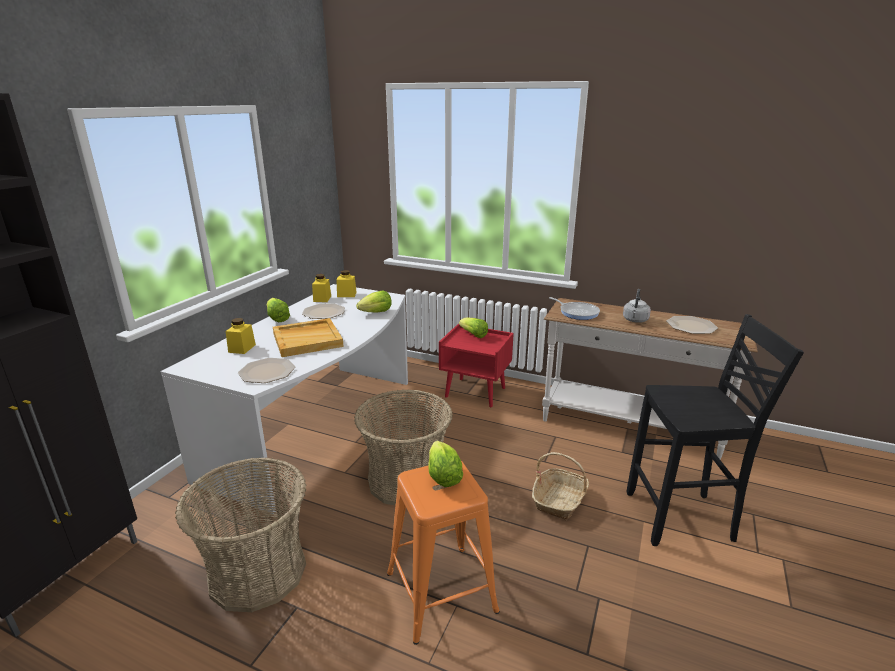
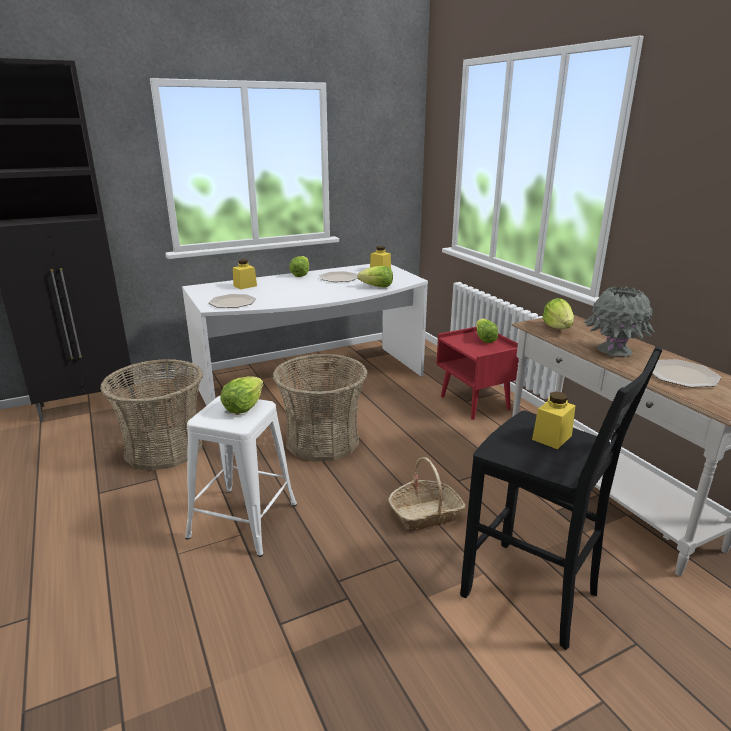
camera: 40 degrees right, 0 degrees up
beige tray [273,318,344,357] -> none
yellow jar [312,274,331,302] -> yellow jar moved to [532,392,576,449]
orange stool [387,461,500,645] -> white stool [185,395,297,557]
frying pan [549,297,600,320] -> lettuce [542,298,574,329]
grey kettle [623,289,651,323] -> grey vase [583,286,655,357]

